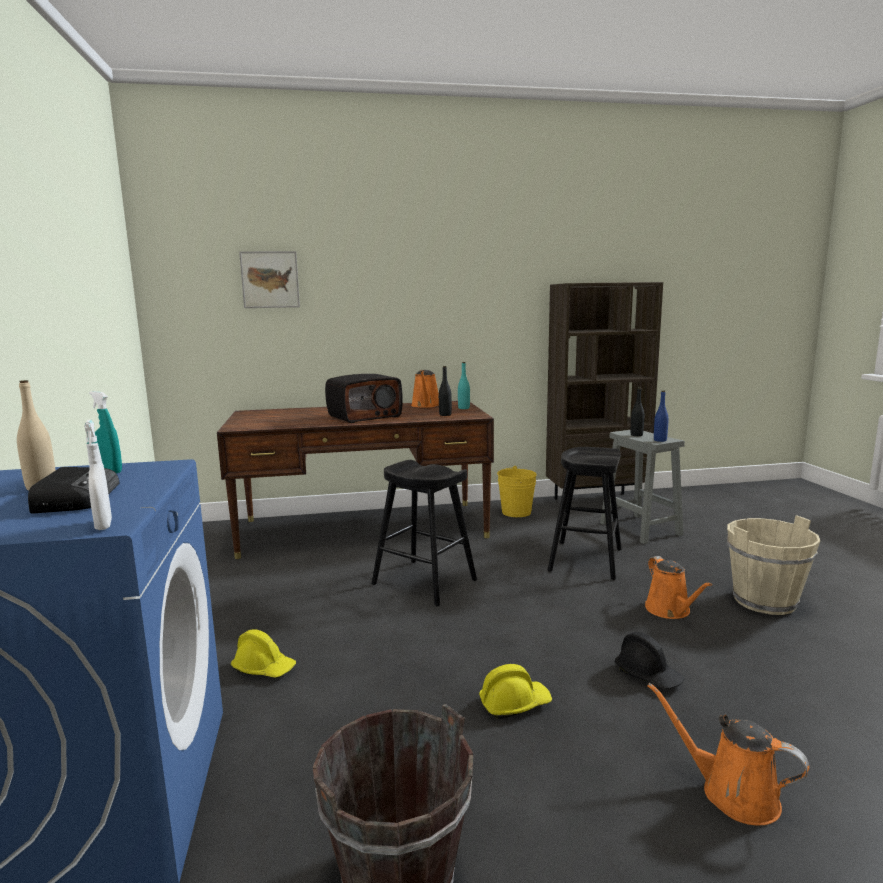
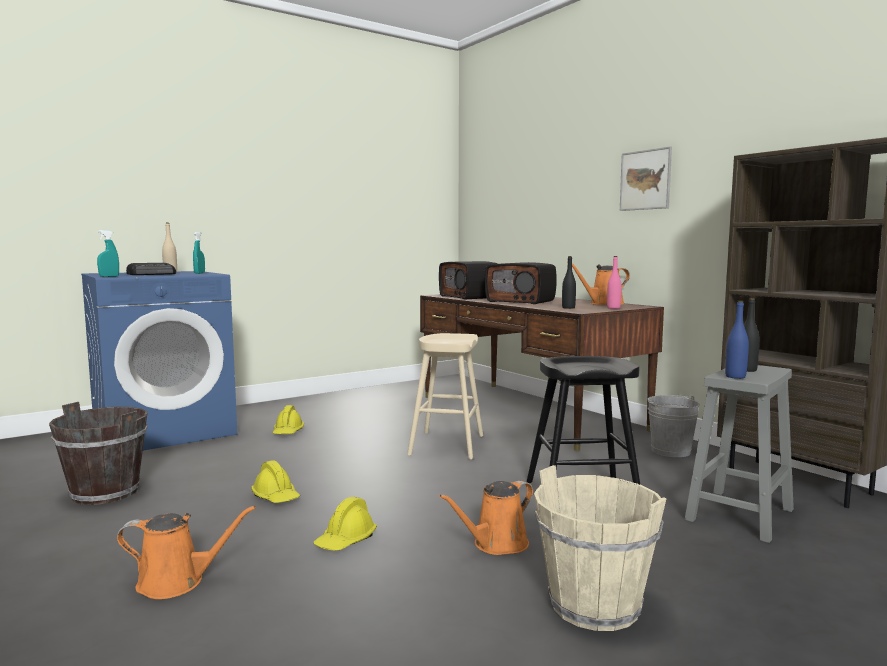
camera: 65 degrees right, 5 degrees down
white spray bottle [84,420,112,530] -> turquoise spray bottle [97,230,119,277]
picture [239,251,300,308] -> picture moved to [620,146,672,211]
black stool [371,460,477,606] -> beige stool [407,333,483,460]
turquoise bottle [458,362,470,409] -> pink bottle [607,256,622,309]
yellow bucket [497,466,537,517] -> grey bucket [648,395,700,457]
black hard hat [615,632,685,689] -> yellow hard hat [313,497,377,551]
orange watering can [647,683,809,825] -> orange watering can turned 75 degrees clockwise [117,506,256,599]
none -> radio [439,261,497,299]

